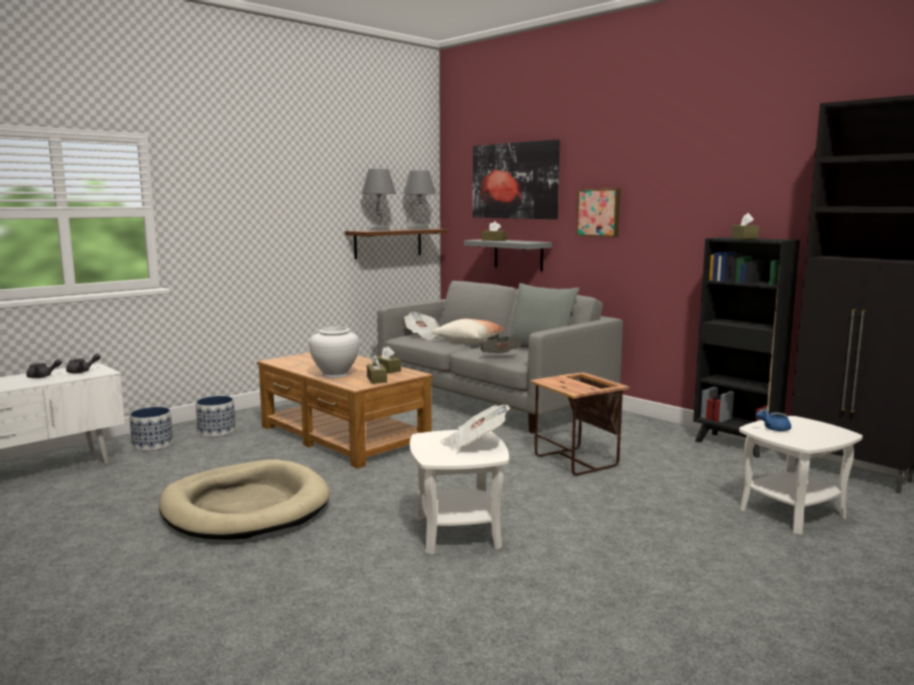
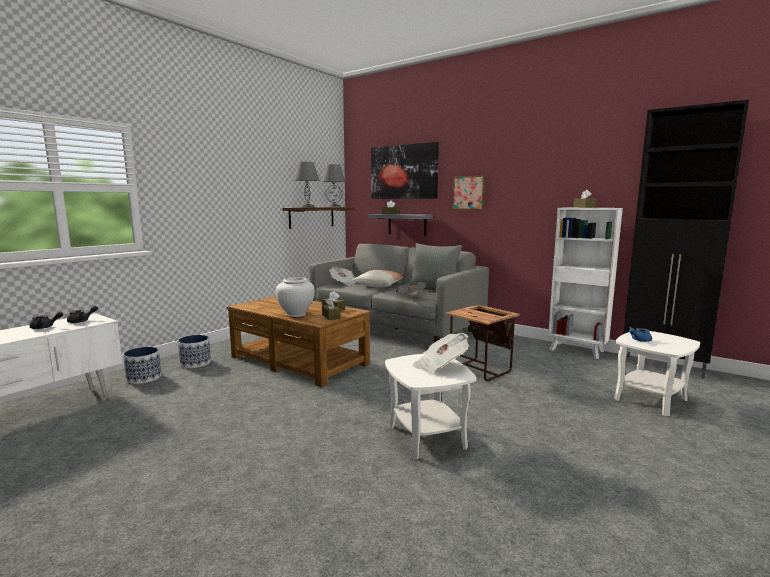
camera: 10 degrees left, 0 degrees up
beige dog bed [159,459,330,540] -> none
black bookcase [693,237,800,457] -> white bookcase [548,208,623,359]

